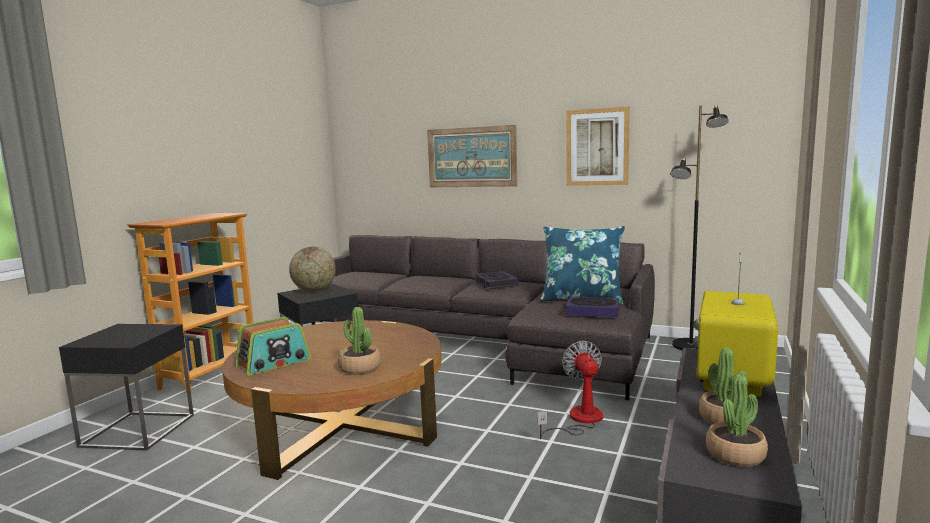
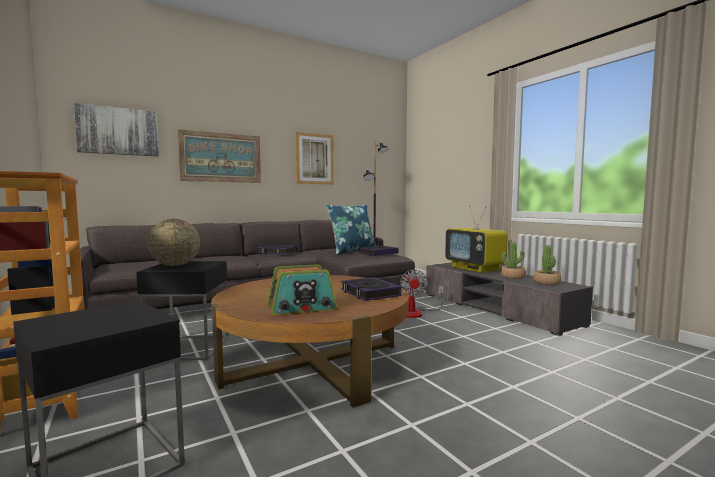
camera: 55 degrees left, 5 degrees down
radio [235,317,311,375] -> radio turned 75 degrees clockwise [267,264,337,315]
potted plant [338,307,381,374] -> book [341,277,401,301]
fan [538,341,603,439] -> fan turned 120 degrees counterclockwise [400,269,444,318]
none -> picture [74,103,159,157]

